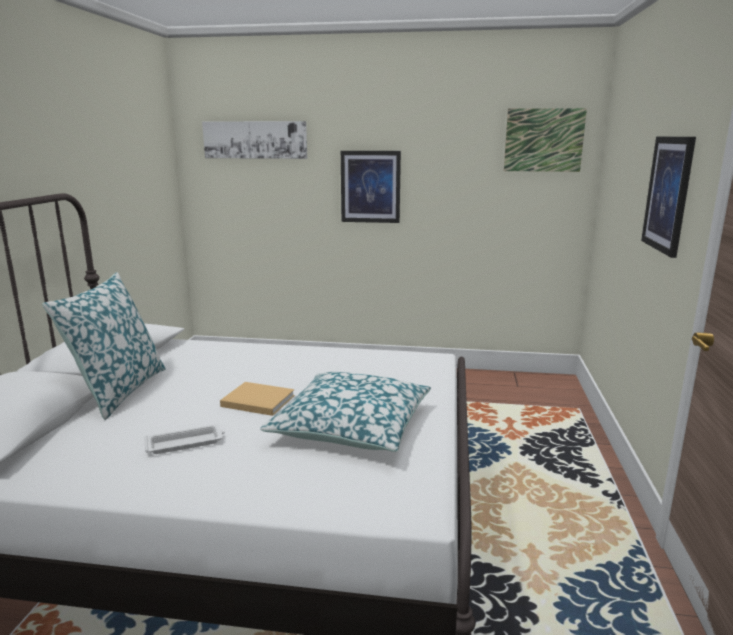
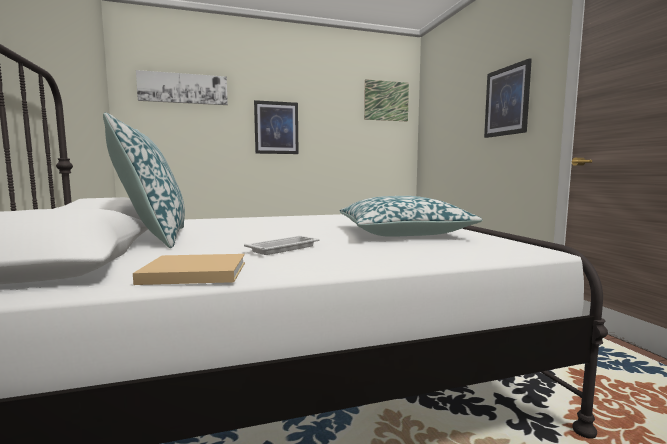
camera: 25 degrees left, 10 degrees down
beige book [220,382,295,416] -> beige book moved to [133,254,245,285]

